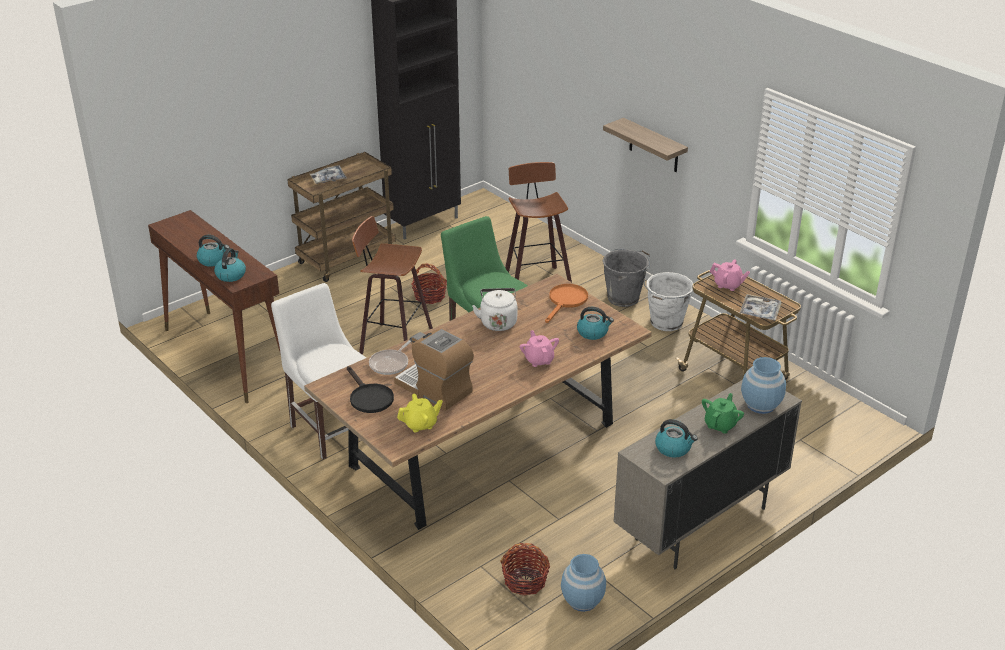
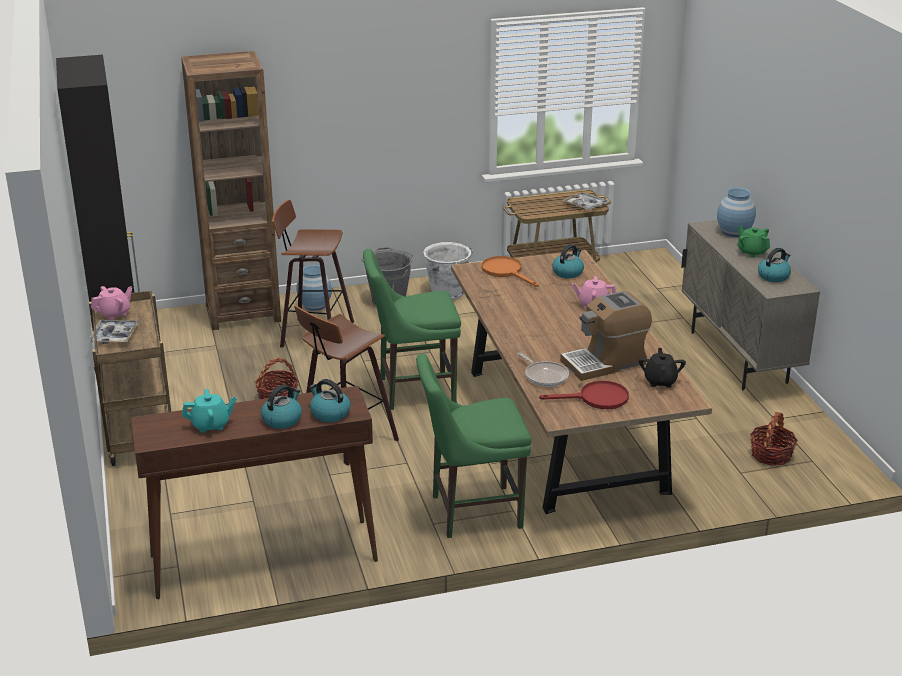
camera: 65 degrees left, 5 degrees down
white chair [271,283,366,459] -> green chair [416,354,531,538]
black frying pan [347,366,394,413] -> red frying pan [539,381,629,409]
yellow teapot [397,394,443,432] -> black teapot [639,348,686,388]
white kettle [472,288,517,331] -> none
blue vase [561,554,606,612] -> blue vase moved to [297,265,332,311]
shelf [603,118,688,172] -> none
pink teapot [710,259,750,291] -> pink teapot moved to [91,286,132,320]
none -> brown bookcase [181,51,281,330]
none -> turquoise teapot [182,389,237,433]

